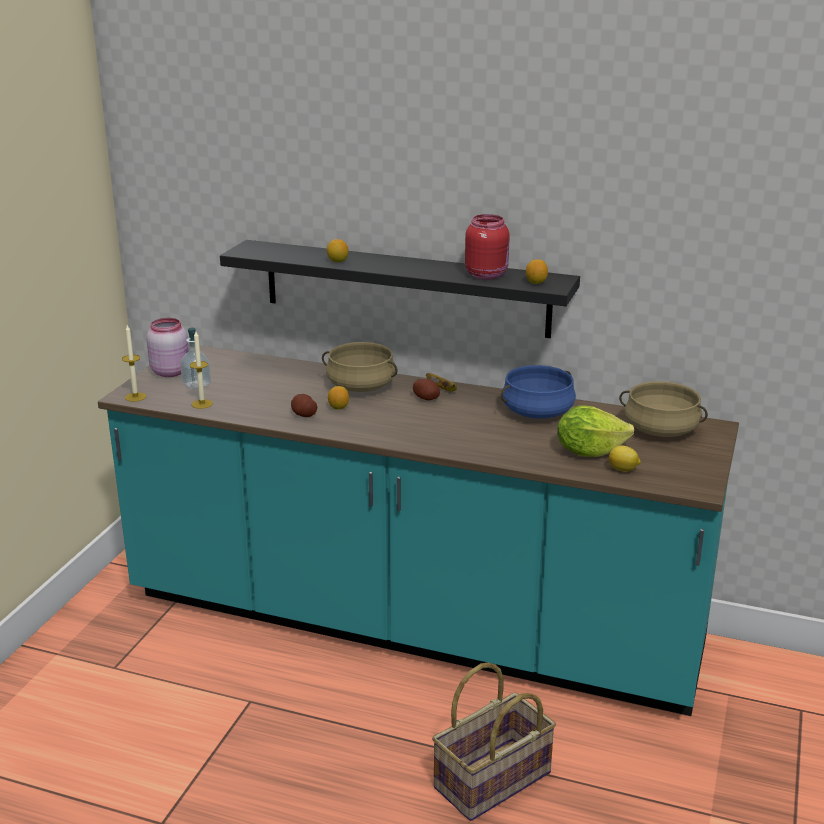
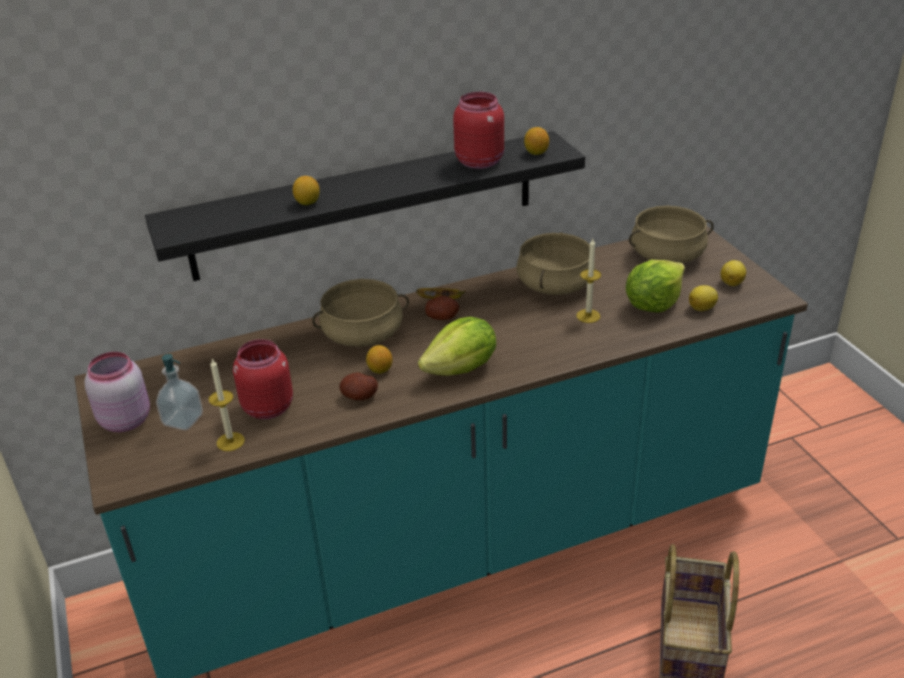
camera: 40 degrees left, 10 degrees up
candle [122,325,146,402] -> candle moved to [576,239,601,323]
blue cooking pot [501,365,576,419] -> beige cooking pot [516,232,595,295]
none -> red jar [233,339,293,419]
none -> lettuce [418,317,496,376]
none -> lemon [721,260,746,286]

